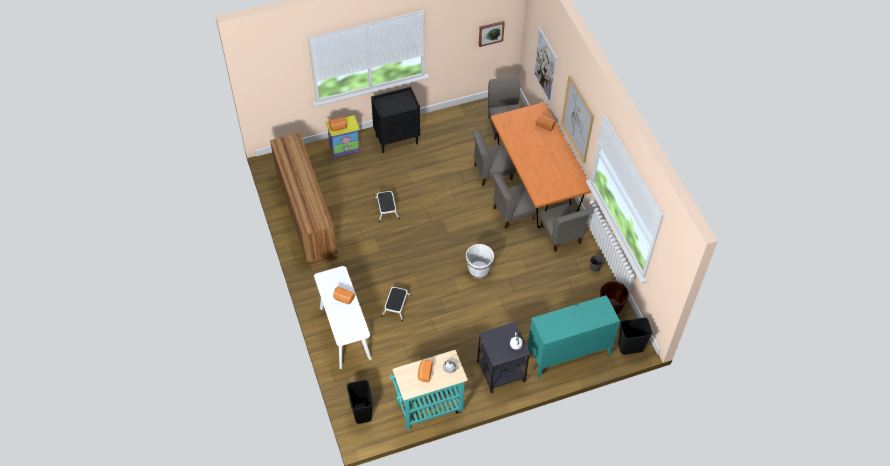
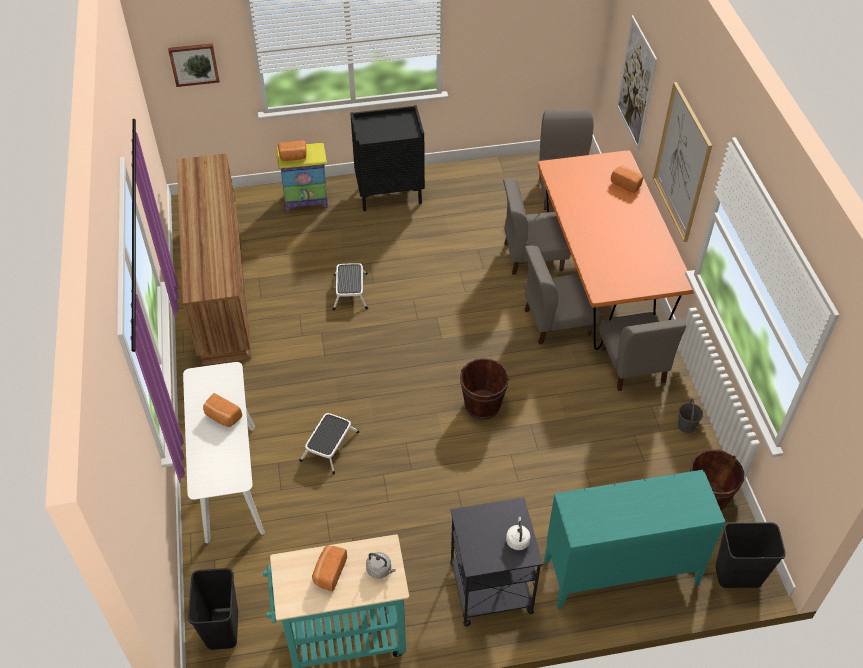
camera: 10 degrees right, 5 degrees down
white bucket [466,244,494,279] -> brown bucket [460,358,509,420]
picture [479,21,505,47] -> picture moved to [168,43,220,87]

